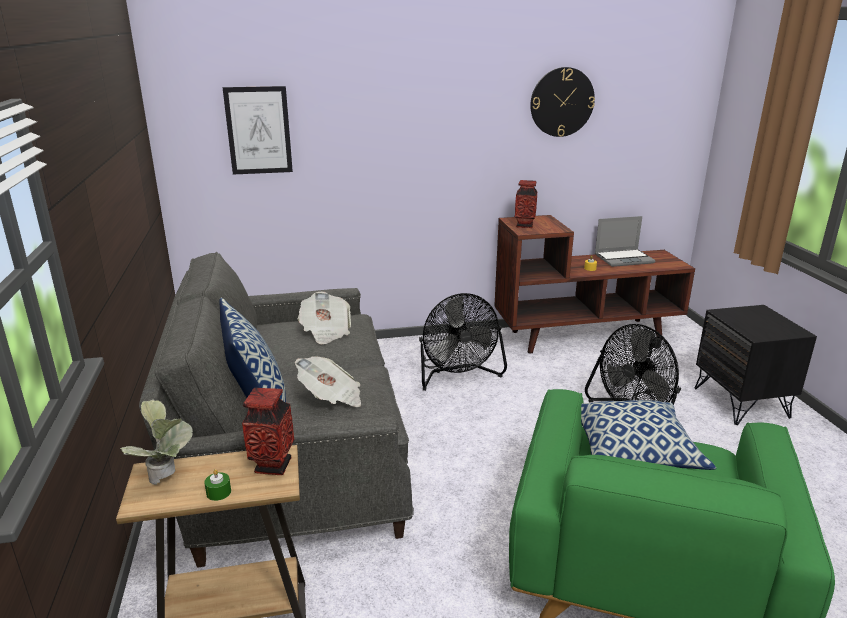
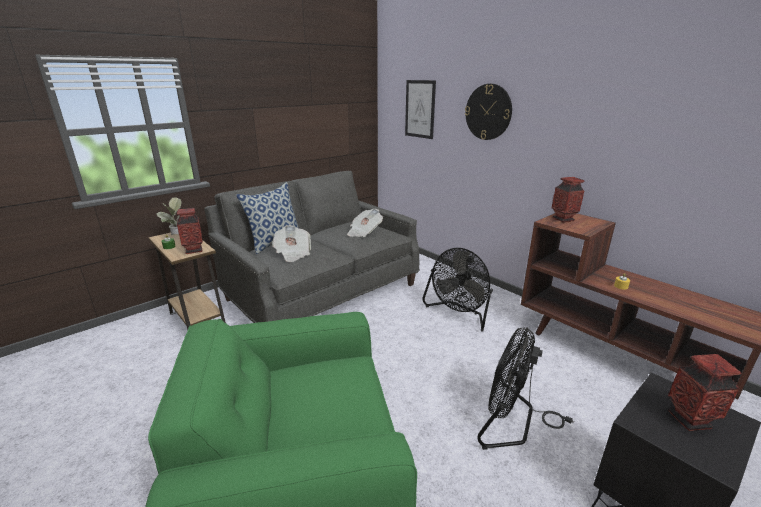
camera: 60 degrees right, 0 degrees up
wall clock [530,67,595,137] -> wall clock moved to [465,84,512,140]
pillow [581,400,716,470] -> none
laptop [595,216,656,267] -> none
none -> vase [668,354,742,431]

